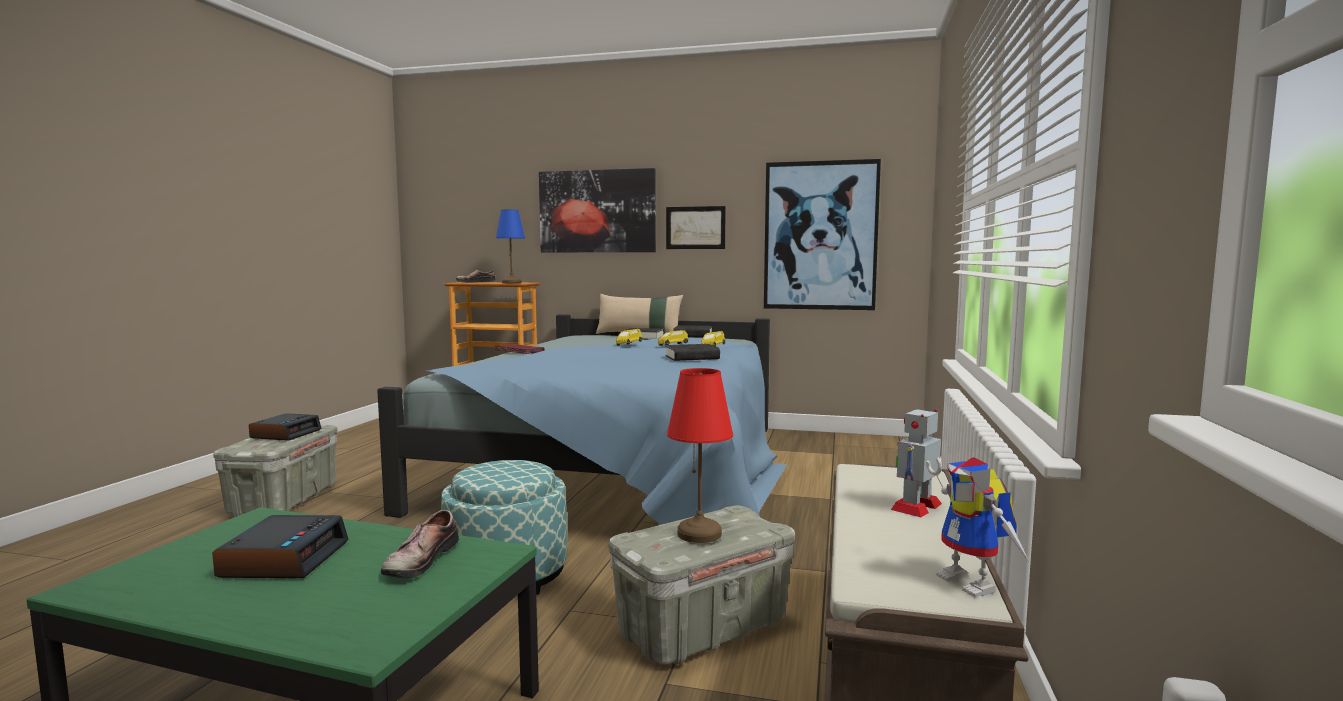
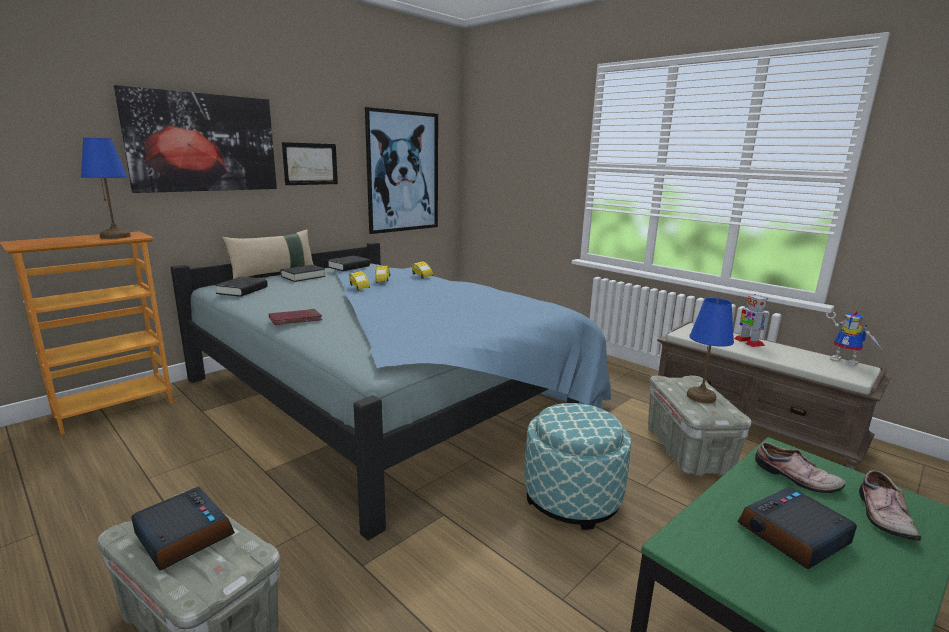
camera: 60 degrees left, 10 degrees up
alarm clock [212,515,348,578] -> alarm clock turned 60 degrees counterclockwise [738,487,857,569]
shoe [456,270,495,283] -> shoe moved to [859,470,921,541]
black book [665,344,720,361] -> black book moved to [215,276,268,297]
red table lamp [667,368,733,543] -> blue table lamp [687,298,734,403]
toy robot [926,457,1030,597] -> toy robot turned 45 degrees clockwise [826,312,883,366]

